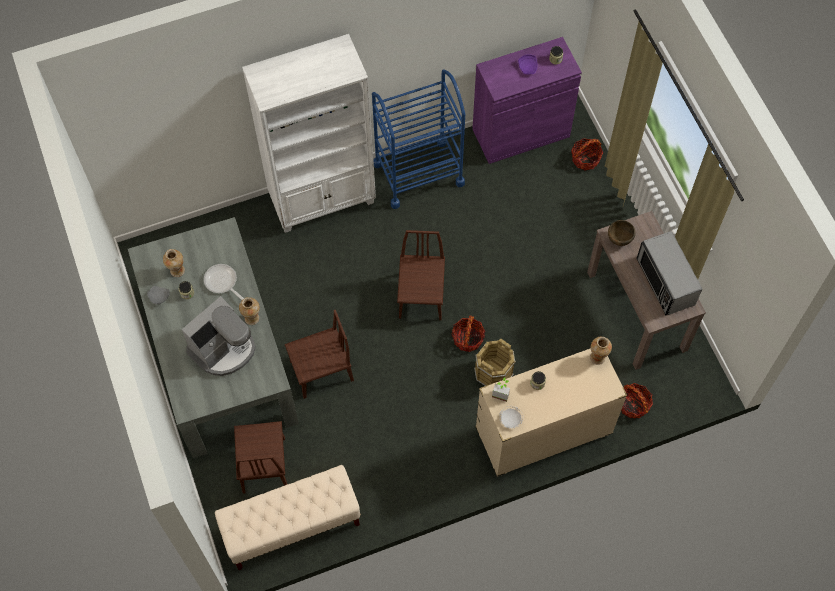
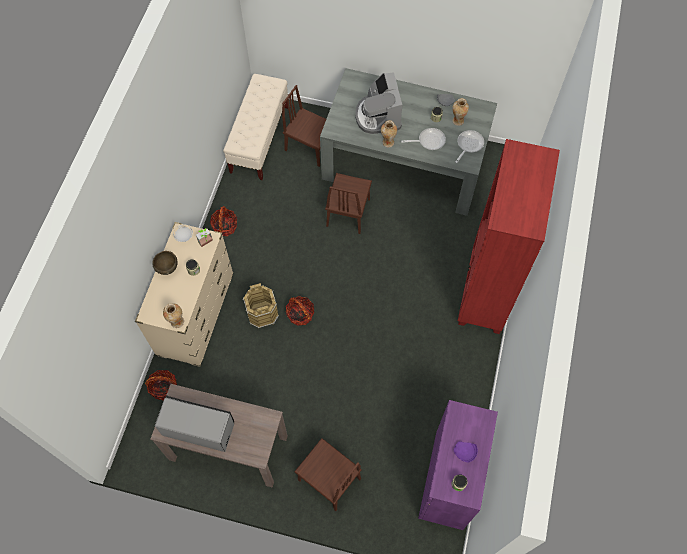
camera: 125 degrees right, 0 degrees up
white bookcase [242,34,376,233] -> red bookcase [458,139,560,334]
blue cart [372,70,465,209] -> none
brown chair [397,230,445,320] -> brown chair moved to [294,438,362,511]
basket [571,138,603,171] -> basket moved to [210,206,237,236]
brown bowl [608,220,636,246] -> brown bowl moved to [152,251,178,275]
none -> frying pan [456,130,484,163]

